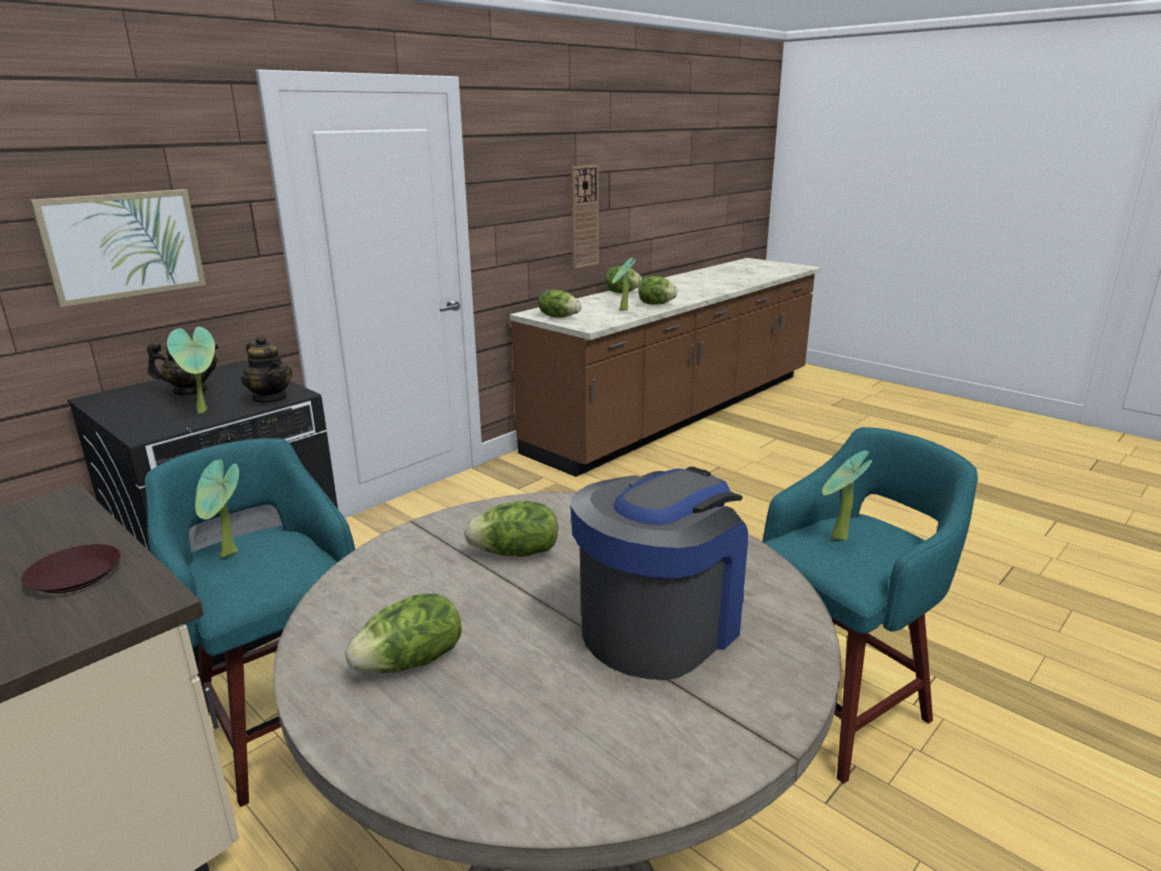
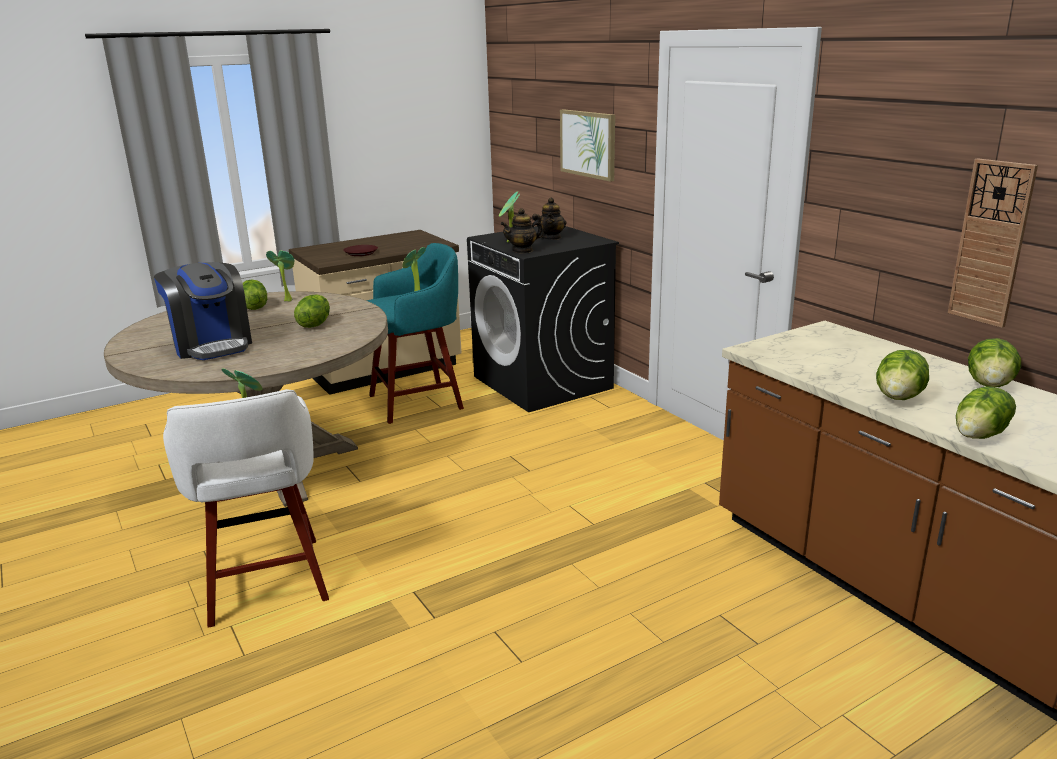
camera: 105 degrees right, 0 degrees up
lettuce [538,290,581,318] -> lettuce moved to [956,386,1016,439]
potted plant [612,257,636,310] -> potted plant moved to [266,251,294,302]
turquoise stool [762,427,978,784] -> white stool [163,389,329,628]

